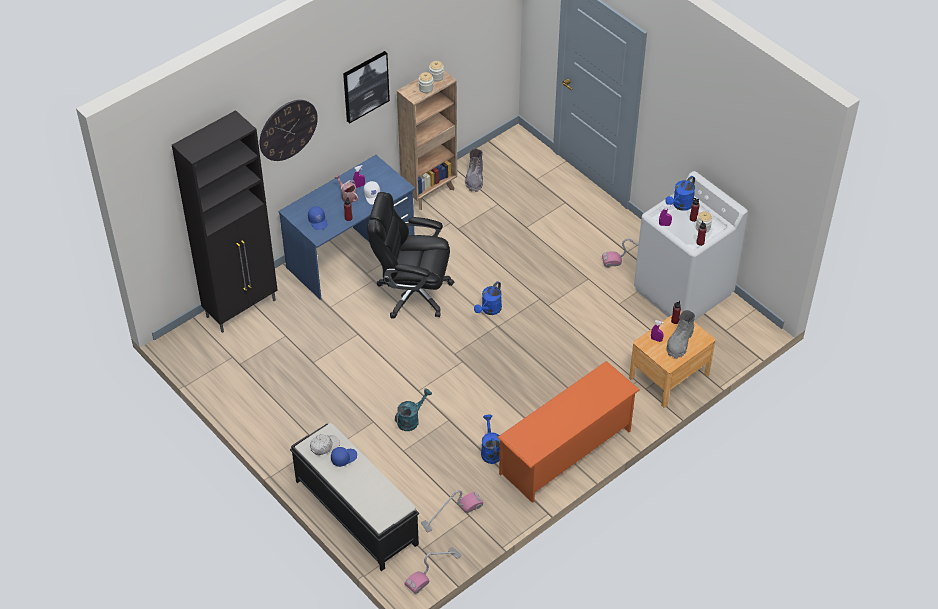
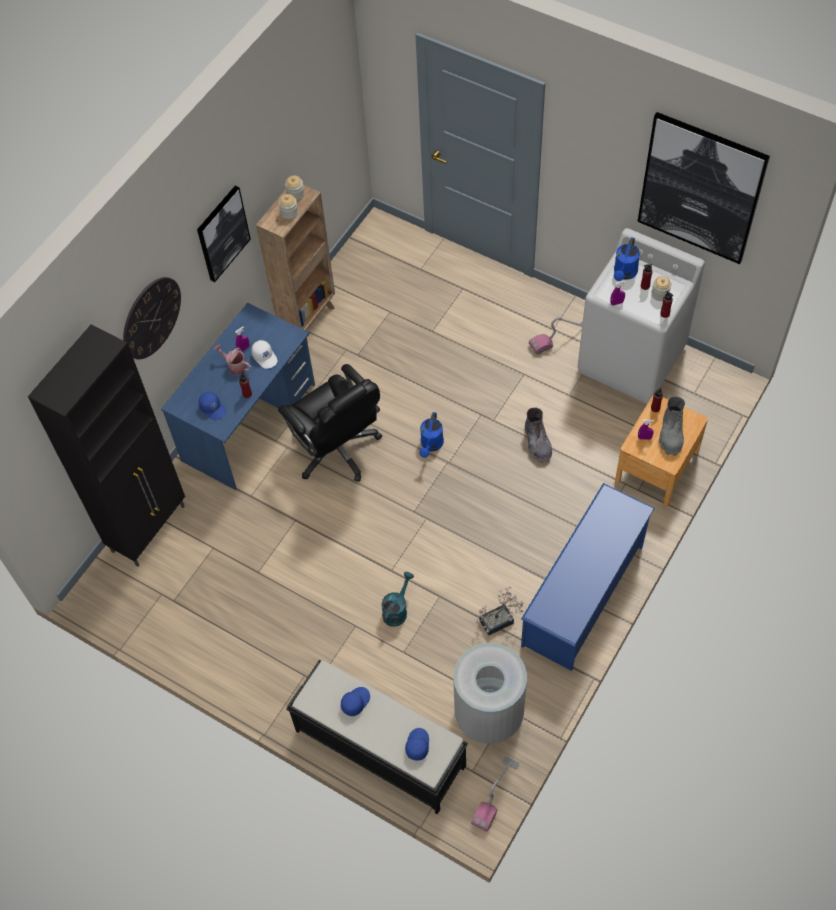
camera: 15 degrees left, 10 degrees up
white cap [310,434,340,455] -> none
black office chair [367,192,454,319] -> black office chair turned 120 degrees counterclockwise [278,364,382,482]
vacuum cleaner [421,490,483,533] -> grey trash can [453,643,527,744]
grey boot [465,149,483,192] -> grey boot moved to [525,408,553,463]
blue watering can [481,414,500,464] -> potted plant [476,586,523,636]
orange shoe rack [497,361,640,503] -> blue shoe rack [521,483,654,671]
none -> blue cap [405,728,429,761]
none -> picture [638,112,770,264]

